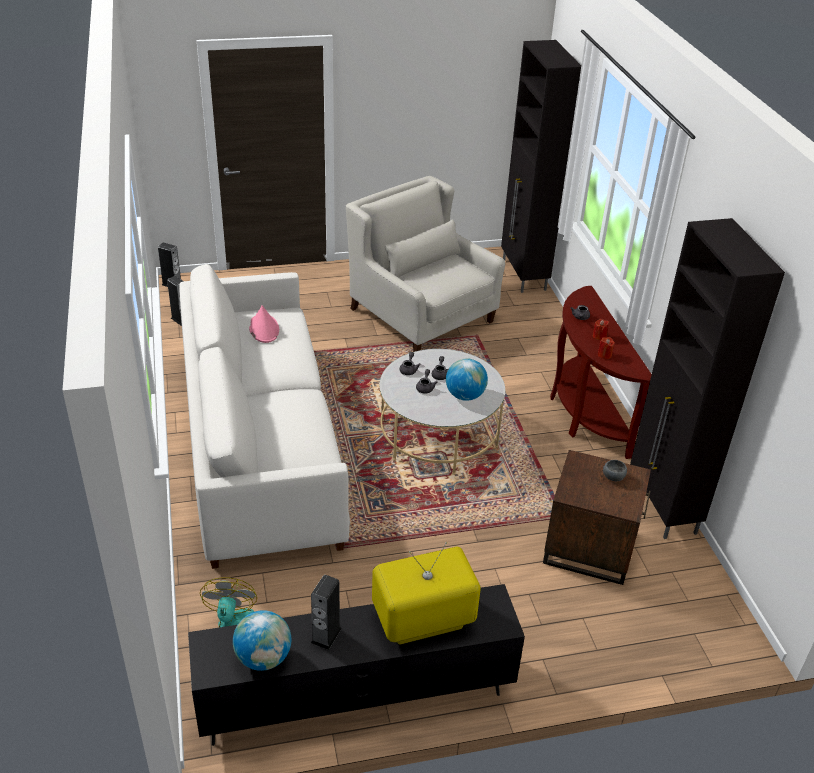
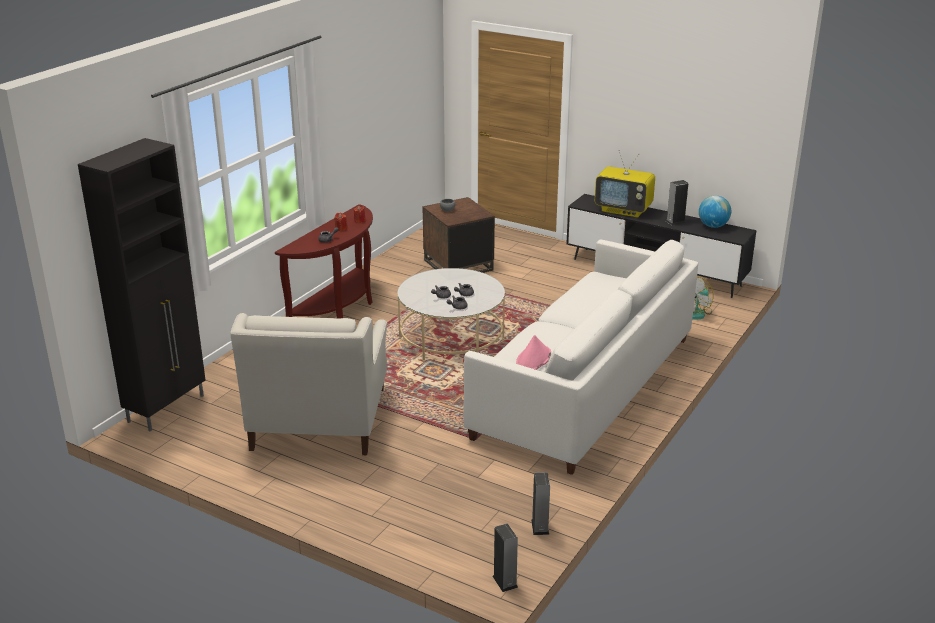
camera: 135 degrees left, 10 degrees down
globe [446,358,488,401] -> none
black cabinet [630,218,785,539] -> none

